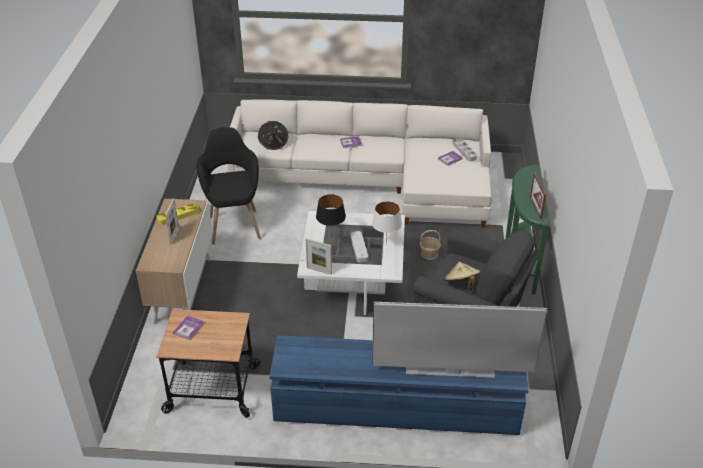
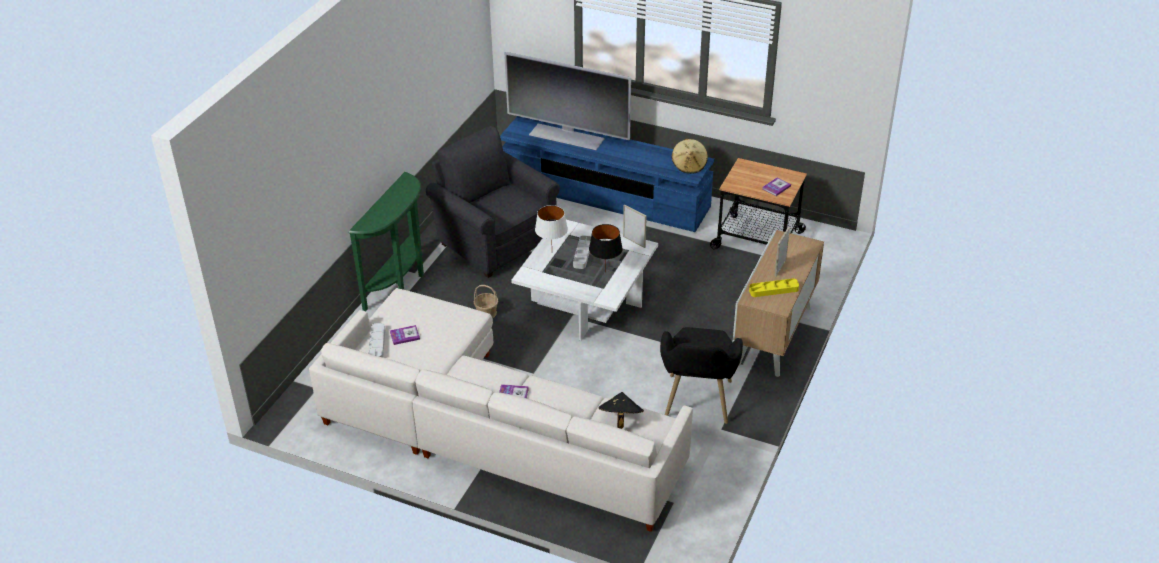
camera: 160 degrees left, 0 degrees up
beige hat [444,262,481,291] -> beige hat moved to [672,139,708,174]
picture frame [530,173,546,219] -> none

